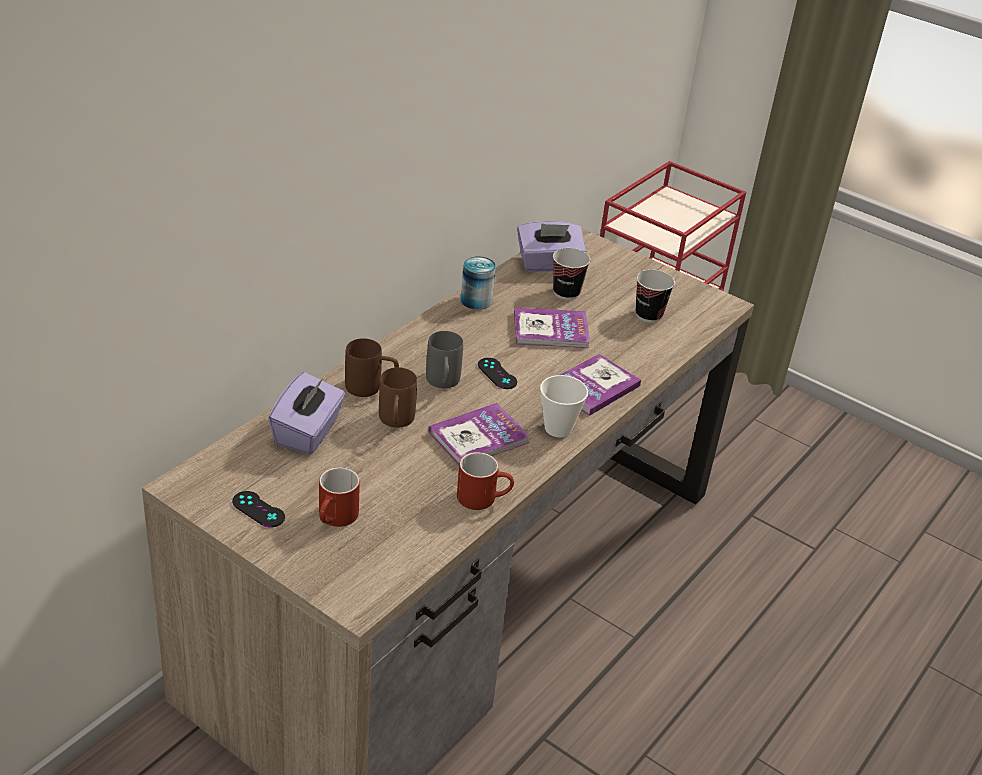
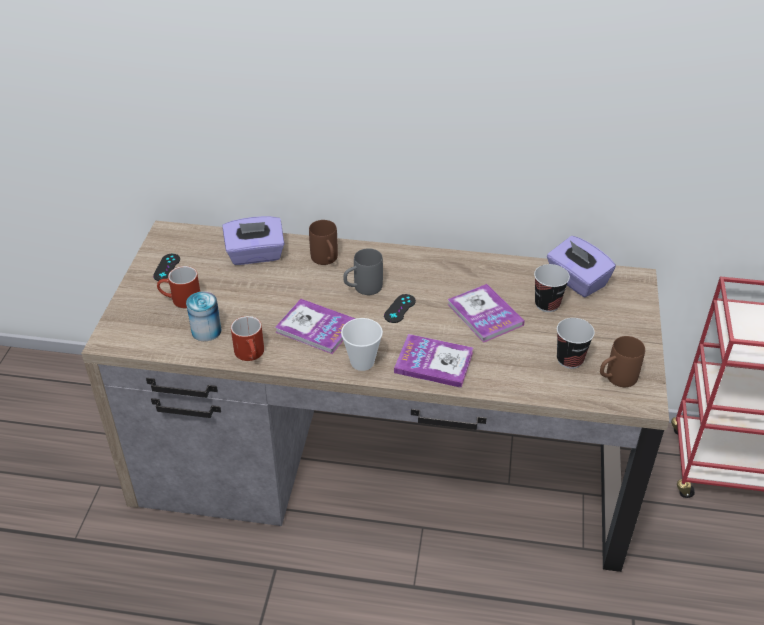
camera: 65 degrees right, 5 degrees up
brown mug [379,367,417,428] -> brown mug moved to [600,336,645,387]
can [461,256,496,310] -> can moved to [186,291,221,341]

